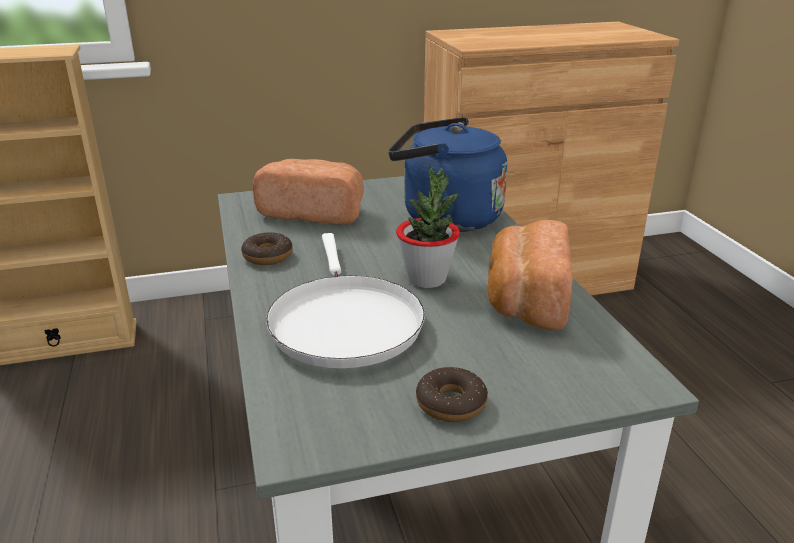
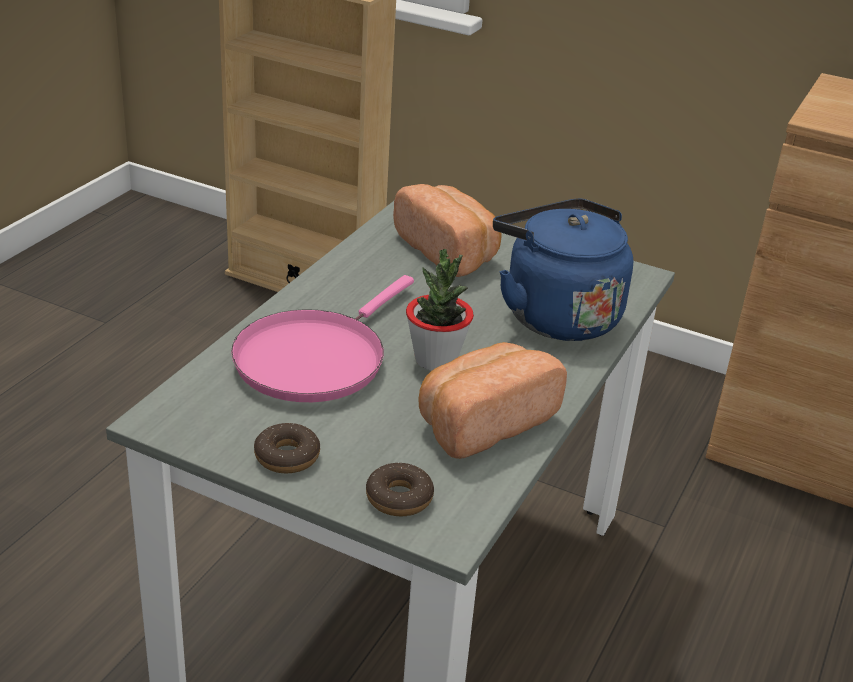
camera: 40 degrees right, 5 degrees up
donut [241,232,293,265] -> donut moved to [366,463,434,516]
white frying pan [266,233,425,368] -> pink frying pan [231,275,414,402]

